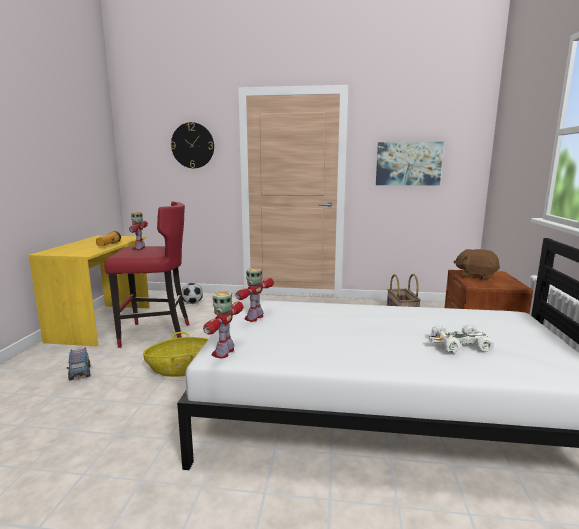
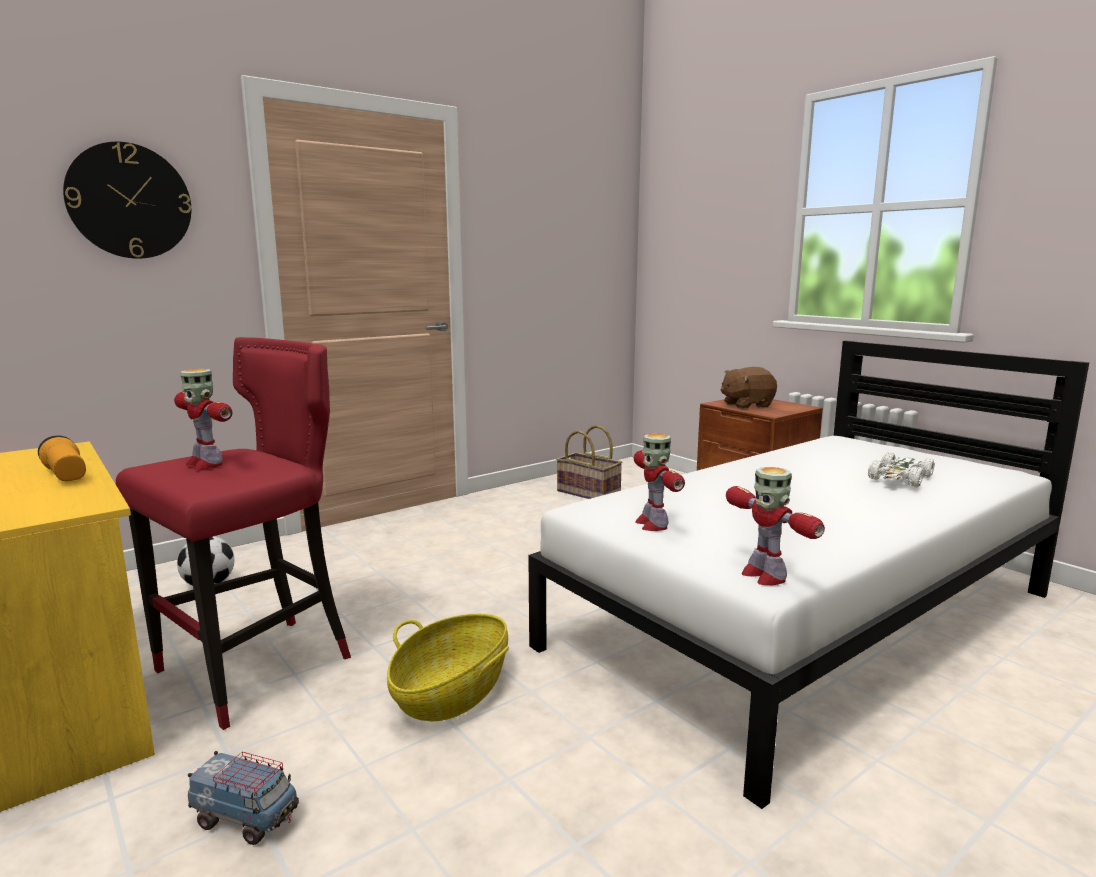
camera: 45 degrees left, 0 degrees up
picture [376,142,444,186] -> none

